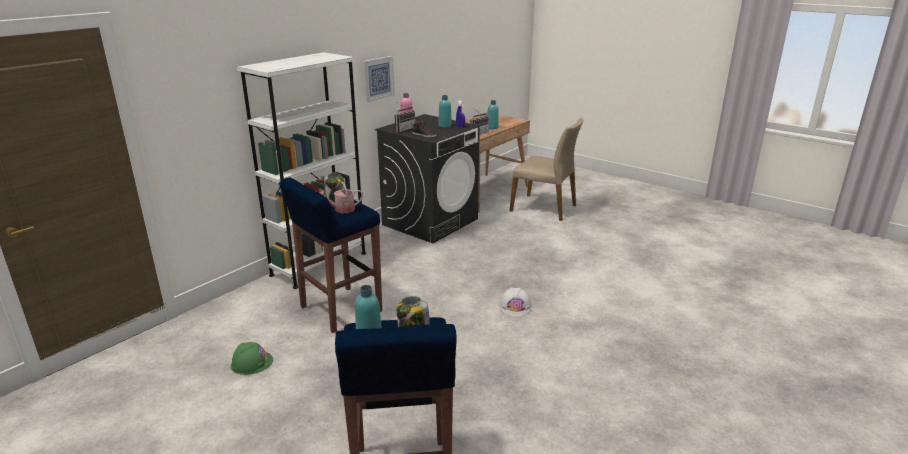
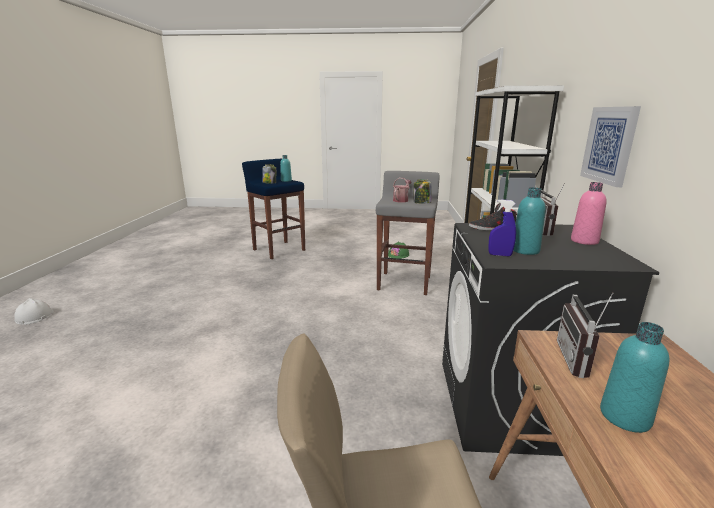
camera: 145 degrees right, 5 degrees down
blue stool [279,178,382,333] -> grey stool [376,171,440,295]
white hard hat [499,288,532,317] -> white hard hat moved to [14,298,53,325]

